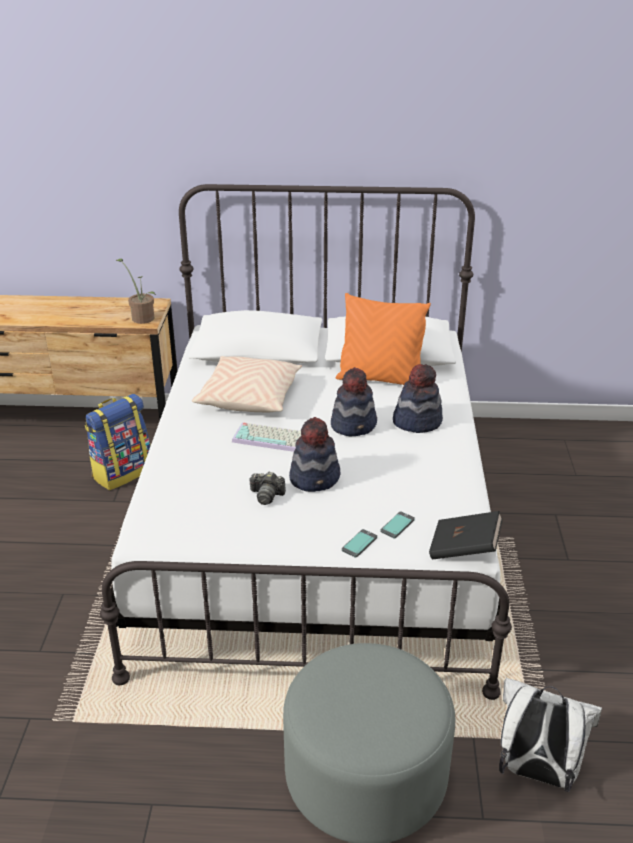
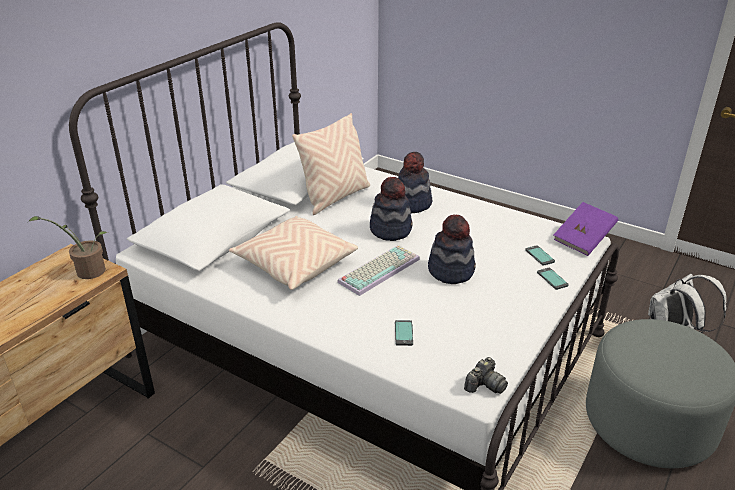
camera: 60 degrees left, 0 degrees up
backpack [85,394,151,490] -> none
camera [249,472,286,505] -> camera moved to [464,357,508,394]
orange pillow [336,293,431,385] -> beige pillow [292,113,370,215]
black book [429,511,503,559] -> purple book [554,202,618,256]
none -> phone [395,320,413,346]

